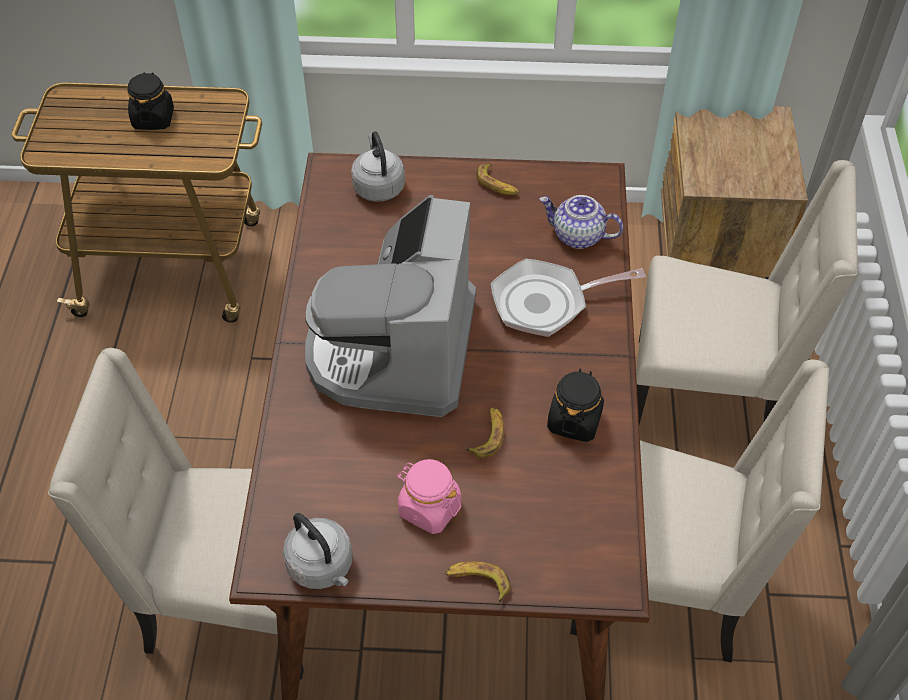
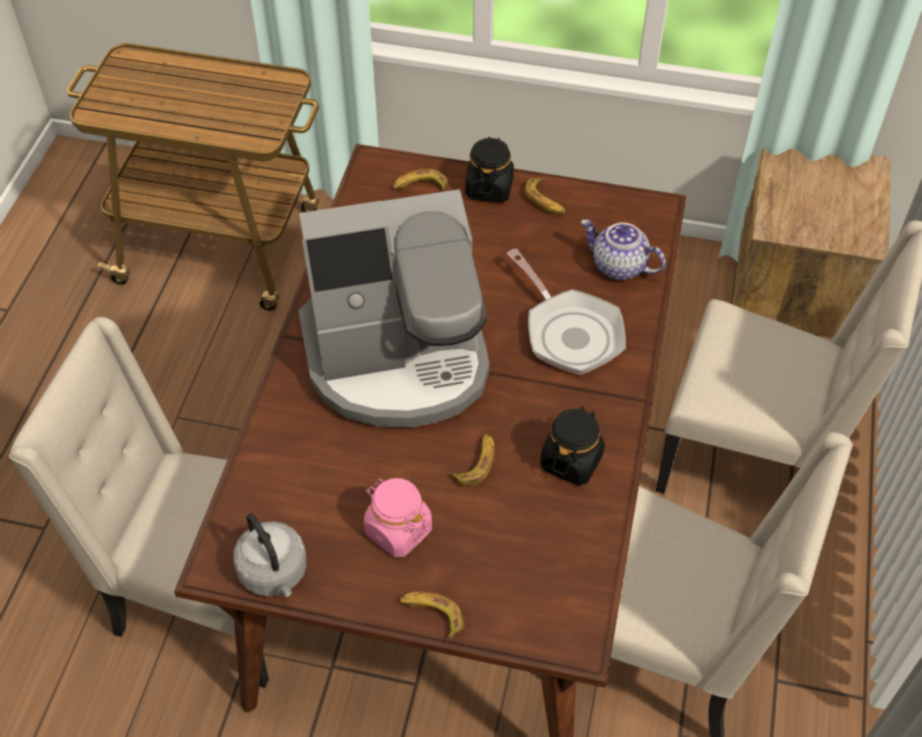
camera: 10 degrees right, 0 degrees up
black jar [128,72,174,130] -> black jar moved to [465,136,514,203]
coffee machine [305,195,476,417] -> coffee machine turned 120 degrees counterclockwise [299,189,489,427]
grey kettle [351,131,405,202] -> banana [393,169,448,192]
frying pan [491,259,646,337] -> frying pan turned 120 degrees counterclockwise [507,248,626,375]

